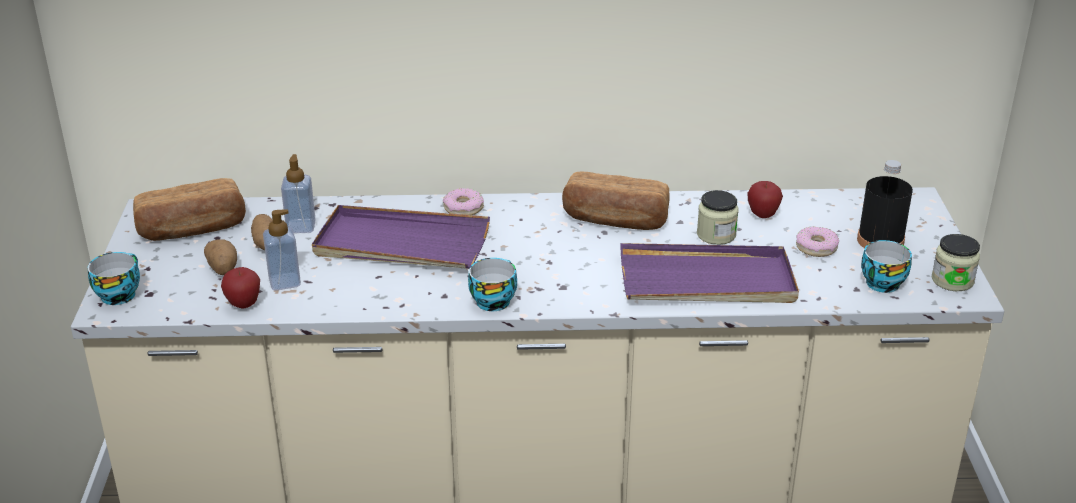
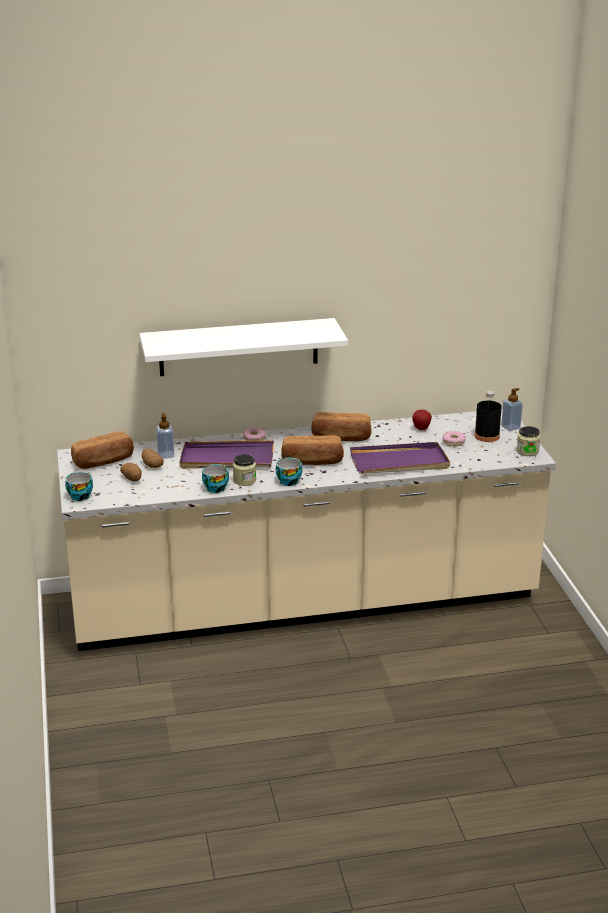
camera: 10 degrees left, 5 degrees down
apple [221,267,260,308] -> none
soap dispenser [263,209,301,291] -> soap dispenser moved to [501,388,523,431]
jar [697,190,739,245] -> jar moved to [233,454,256,486]
cup [861,240,912,293] -> cup moved to [202,464,229,493]
none -> white shelf [139,318,348,376]
none -> bread [281,435,344,465]

